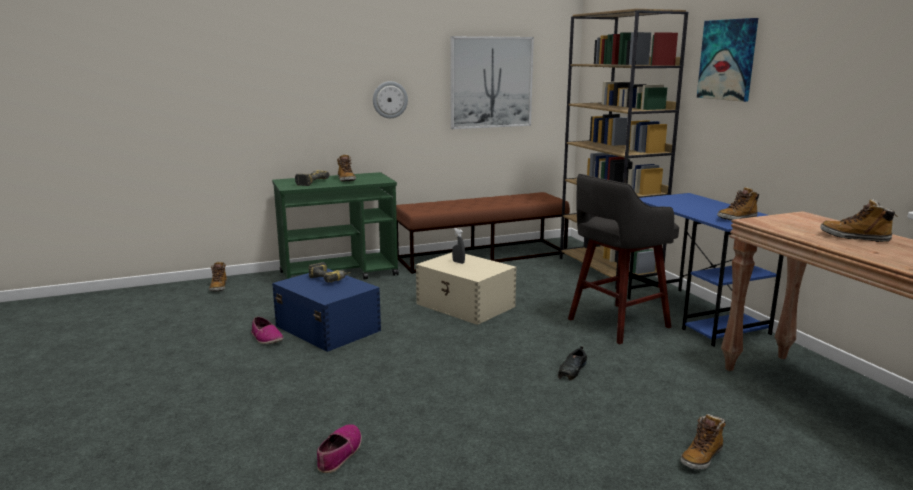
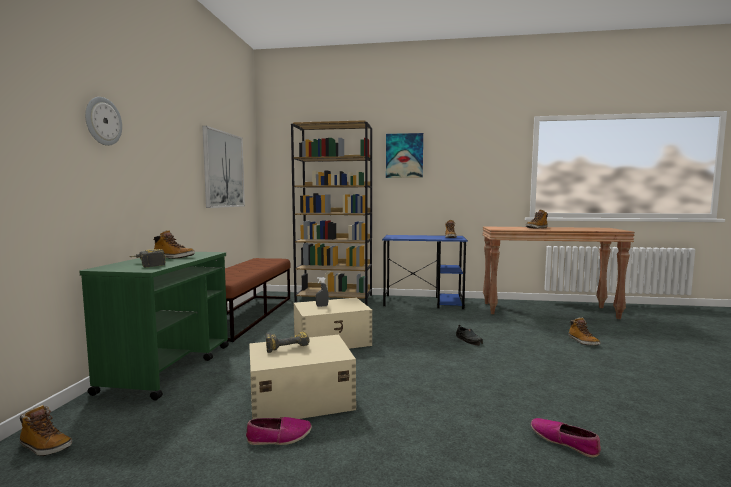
camera: 60 degrees left, 10 degrees down
blue storage box [272,268,381,352] -> beige storage box [249,335,356,419]
wall clock [373,81,408,118] -> wall clock moved to [85,97,122,146]
grey stool [568,174,679,344] -> none

